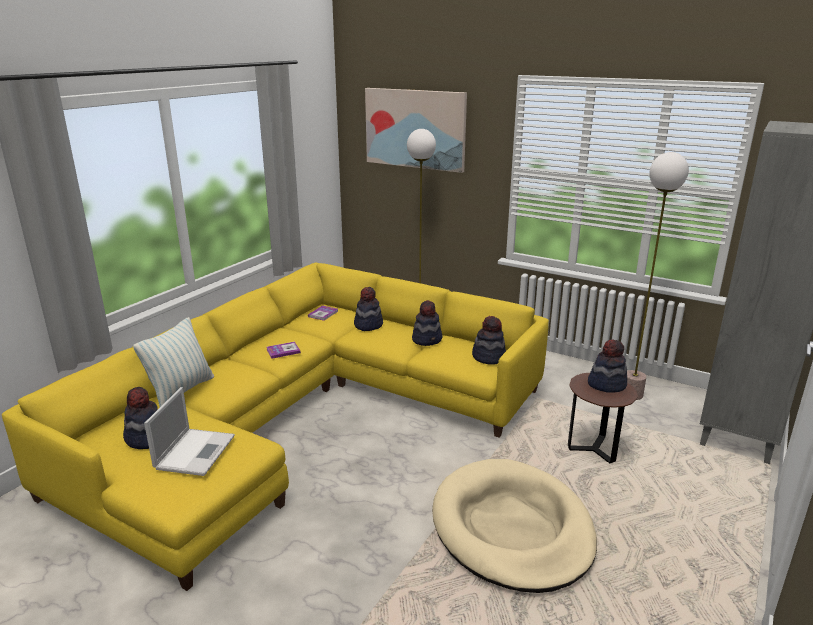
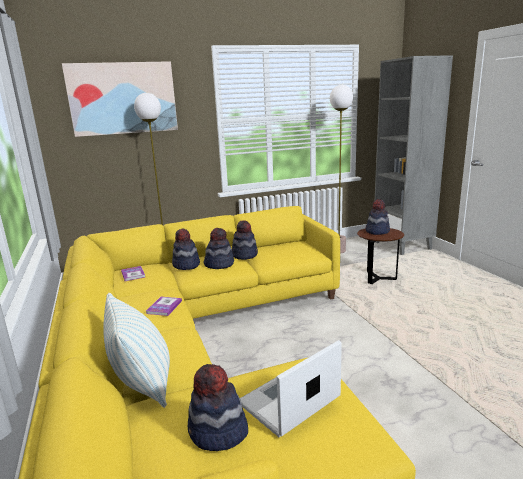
camera: 50 degrees left, 5 degrees down
laptop [144,387,235,476] -> laptop turned 90 degrees counterclockwise [240,340,342,437]
beige dog bed [432,459,597,593] -> none
hat [472,316,506,365] -> hat moved to [204,228,234,269]

